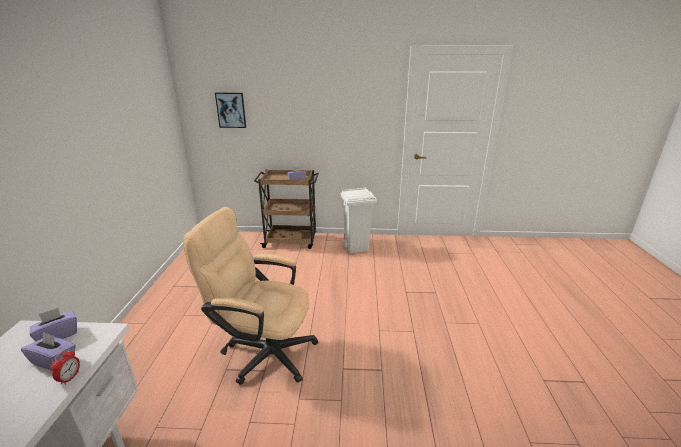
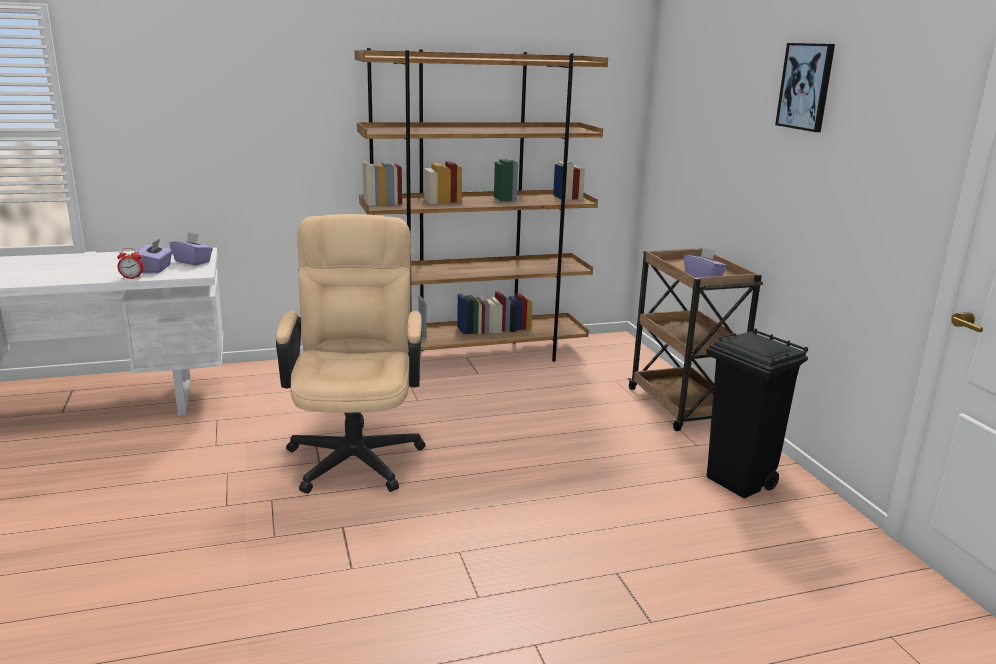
camera: 70 degrees right, 5 degrees down
picture [215,93,246,128] -> picture moved to [775,43,835,132]
white trash can [340,187,377,253] -> black trash can [706,329,808,499]
none -> brown bookcase [355,48,608,362]

